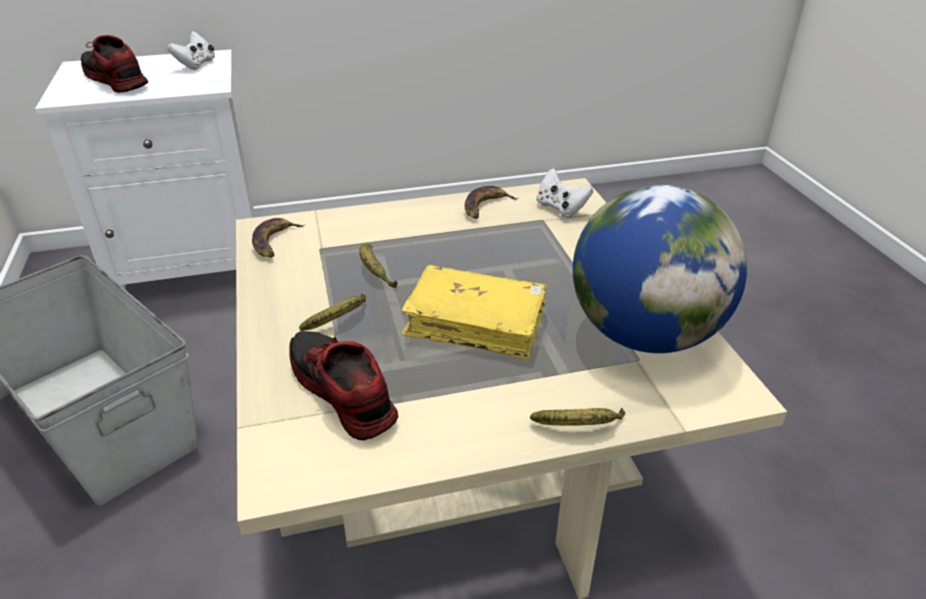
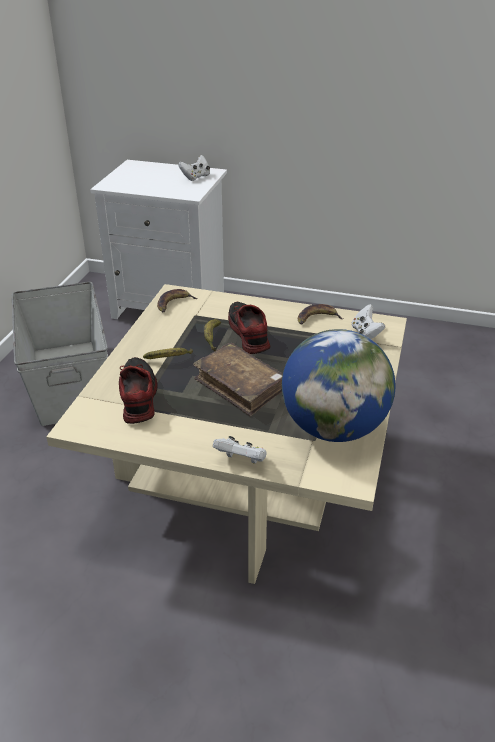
camera: 30 degrees right, 0 degrees up
shoe [81,35,148,93] -> shoe moved to [228,302,270,354]
yellow book [402,265,547,360] -> brown book [193,343,283,416]
banana [530,408,625,426] -> white game controller [213,436,266,464]

